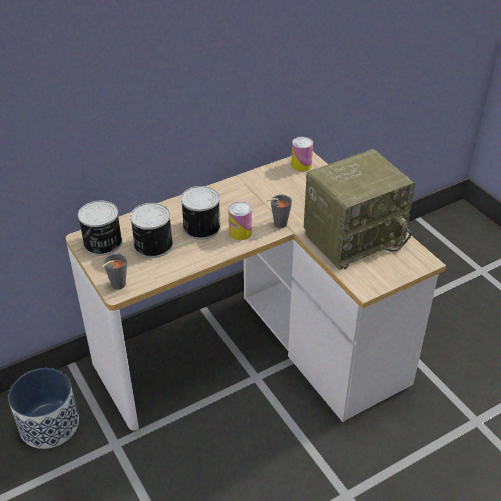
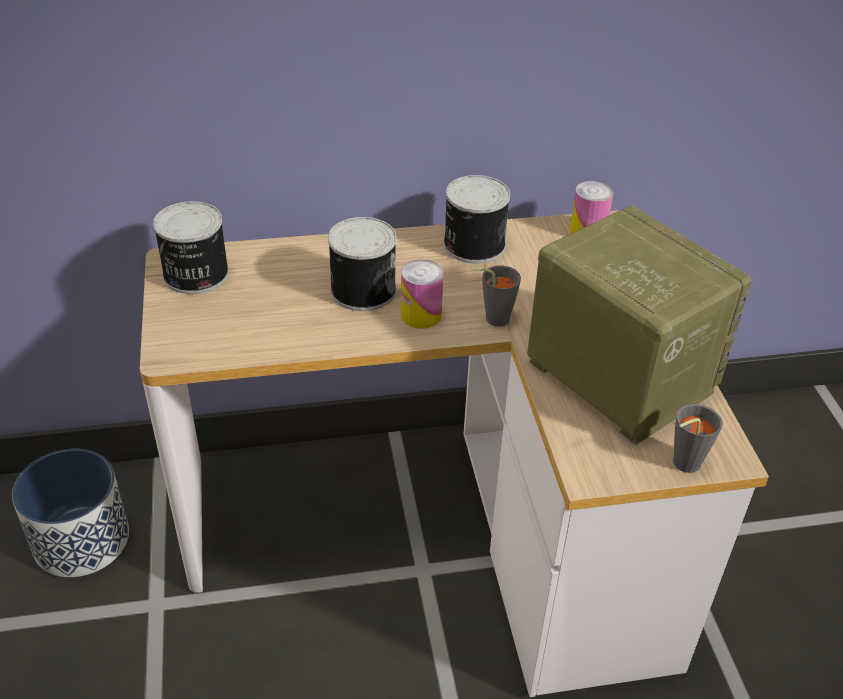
camera: 20 degrees right, 0 degrees up
grey cup [102,253,127,289] -> grey cup moved to [673,404,723,473]
can [130,203,173,258] -> can moved to [444,175,510,264]
radio [304,149,415,270] -> radio turned 120 degrees counterclockwise [527,206,752,445]

